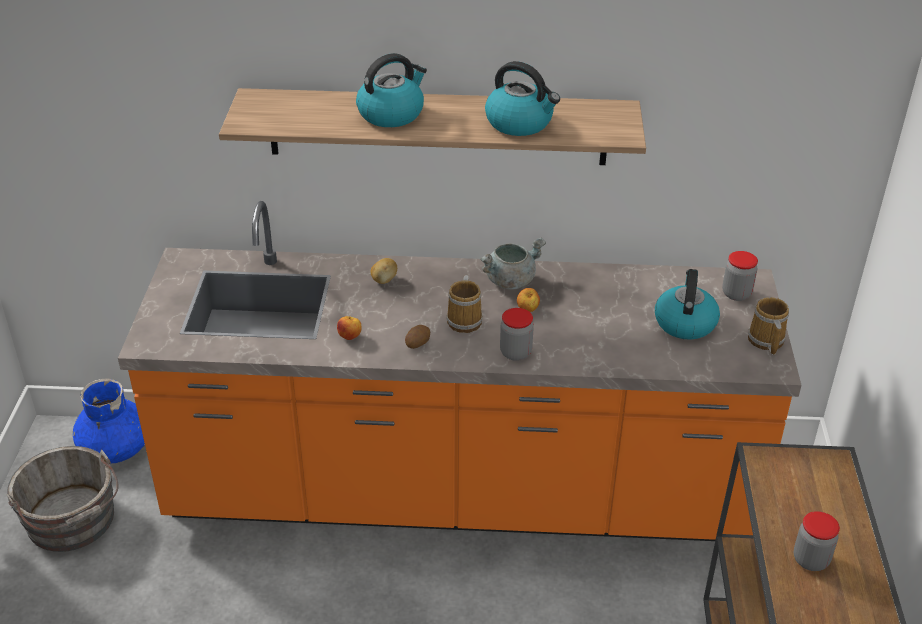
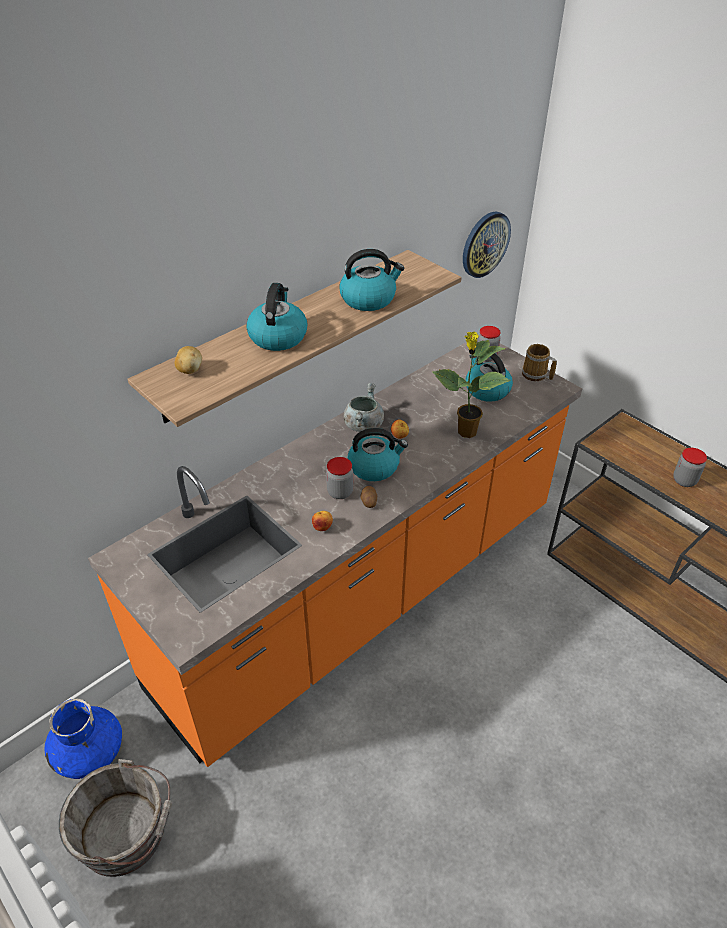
camera: 45 degrees left, 5 degrees up
potato [371,258,397,284] -> potato moved to [174,346,202,374]
mug [447,275,483,333] -> kettle [347,428,408,481]
jar [500,308,534,361] -> jar moved to [326,457,353,499]
none -> potted plant [432,332,511,438]
none -> wall clock [463,211,511,278]

